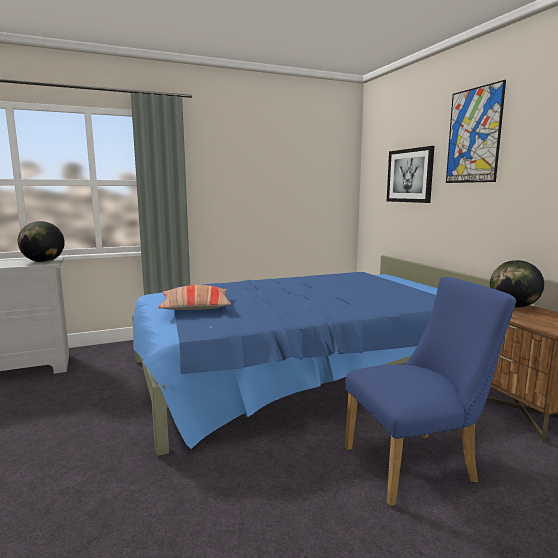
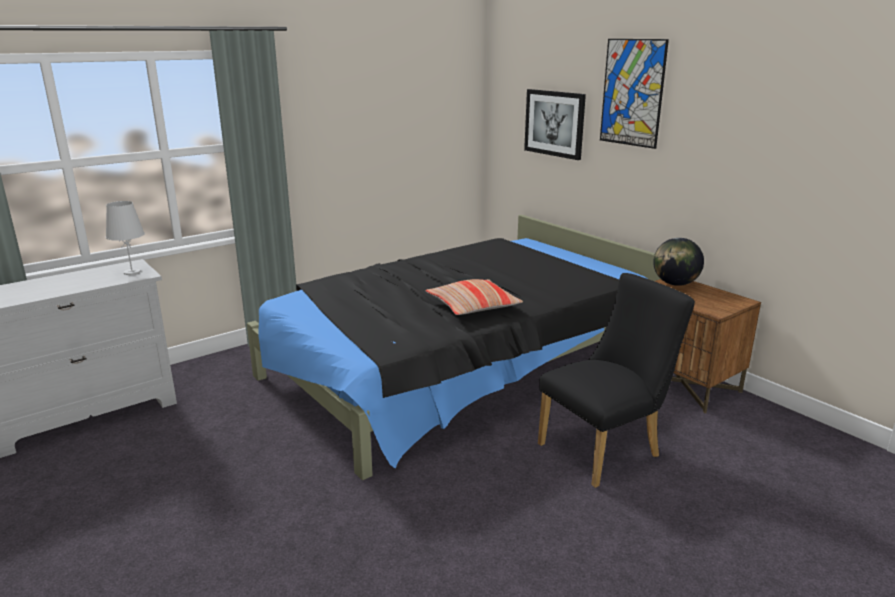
camera: 15 degrees left, 10 degrees up
globe [18,221,65,262] -> white table lamp [106,201,145,275]
blue bed [132,255,490,456] -> black bed [247,215,660,481]
pillow [158,285,231,310] -> pillow moved to [426,279,523,315]
blue chair [345,277,516,506] -> black chair [538,273,695,488]

